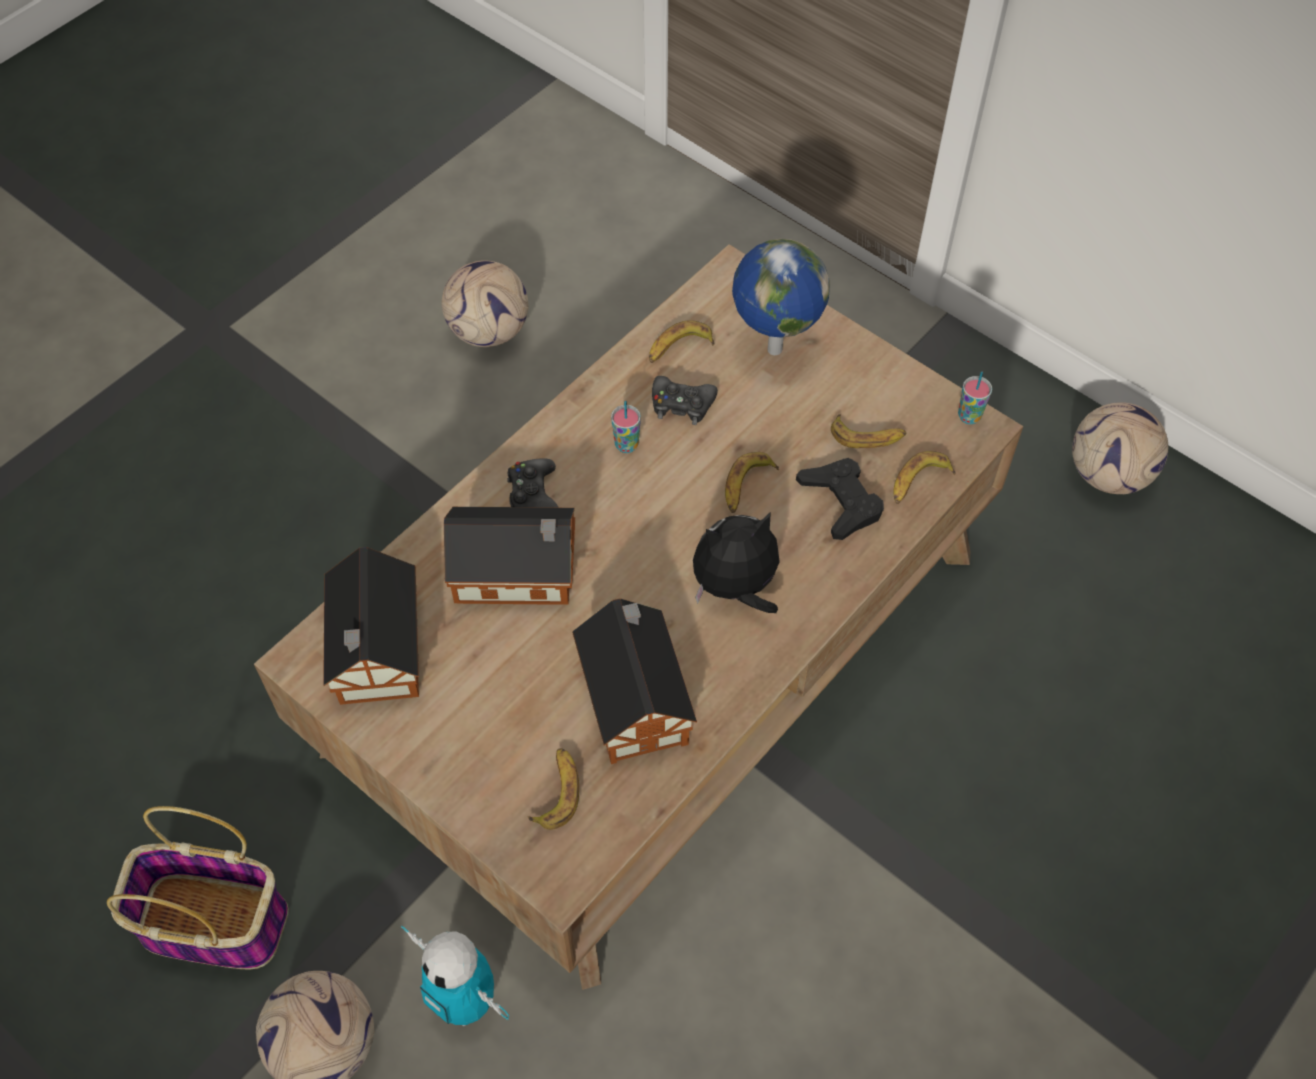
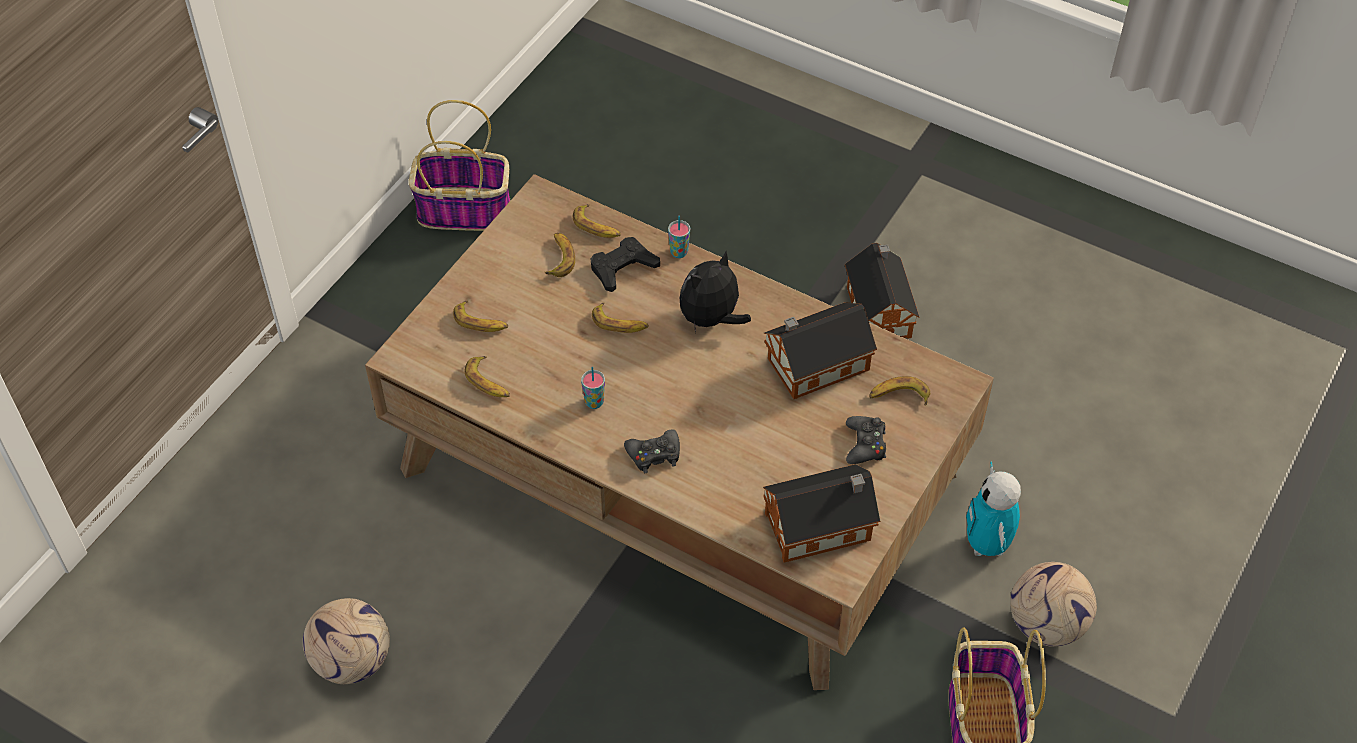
camera: 100 degrees left, 5 degrees down
toy robot [401,926,509,1026] -> toy robot turned 150 degrees clockwise [966,462,1021,556]
toy house [444,507,575,605] -> toy house moved to [845,243,920,339]
black game controller [652,376,718,425] -> black game controller moved to [846,416,886,464]
plush toy [693,513,780,613] -> plush toy turned 75 degrees clockwise [680,251,751,332]
globe [732,239,830,355] -> banana [453,301,508,332]
cup [958,371,992,424] -> cup moved to [668,215,690,258]
football [1072,402,1168,494] -> basket [408,100,510,231]

